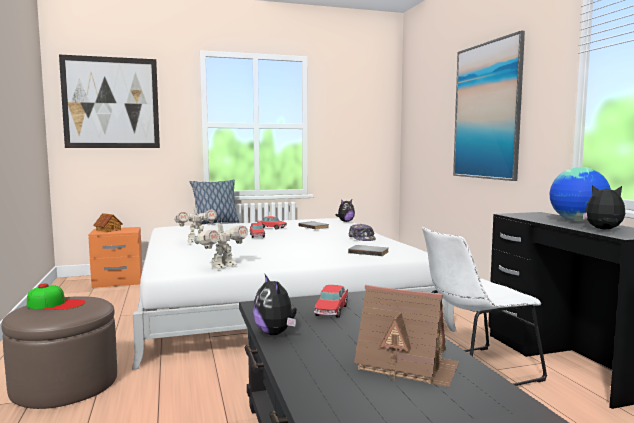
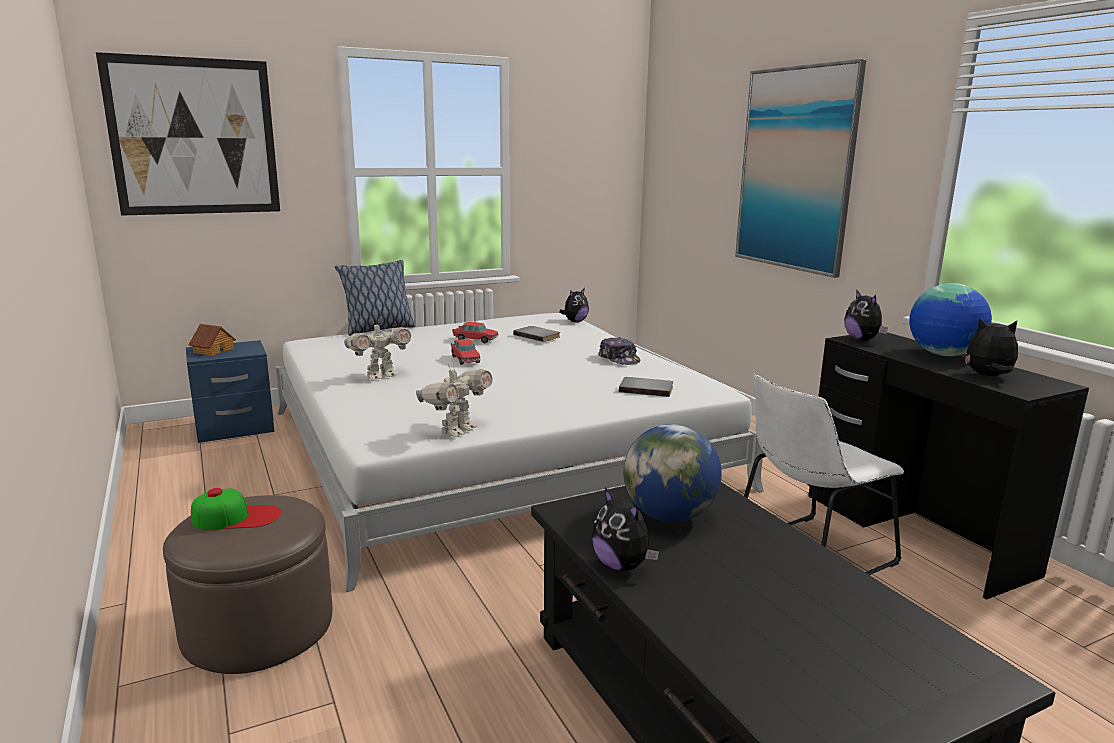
camera: 10 degrees left, 10 degrees up
orange nightstand [88,227,142,288] -> blue nightstand [186,340,274,443]
toy car [314,285,348,318] -> globe [623,424,722,522]
toy house [354,285,459,387] -> none
none -> plush toy [844,289,888,341]

